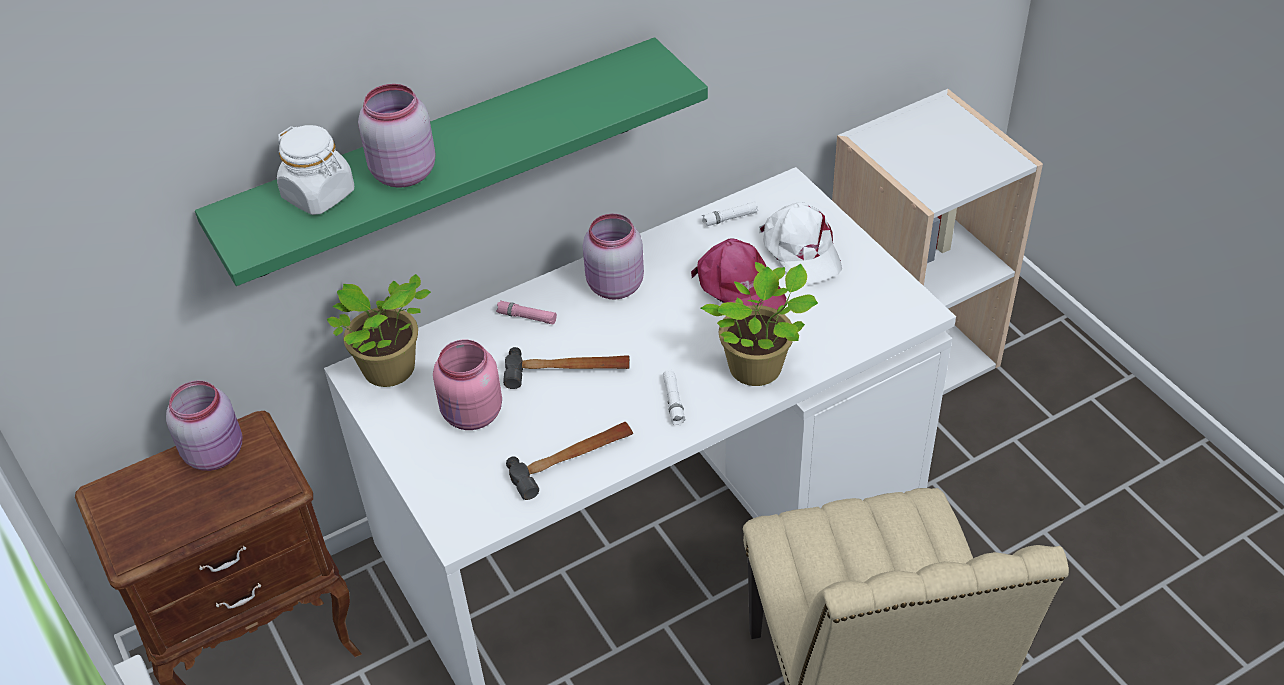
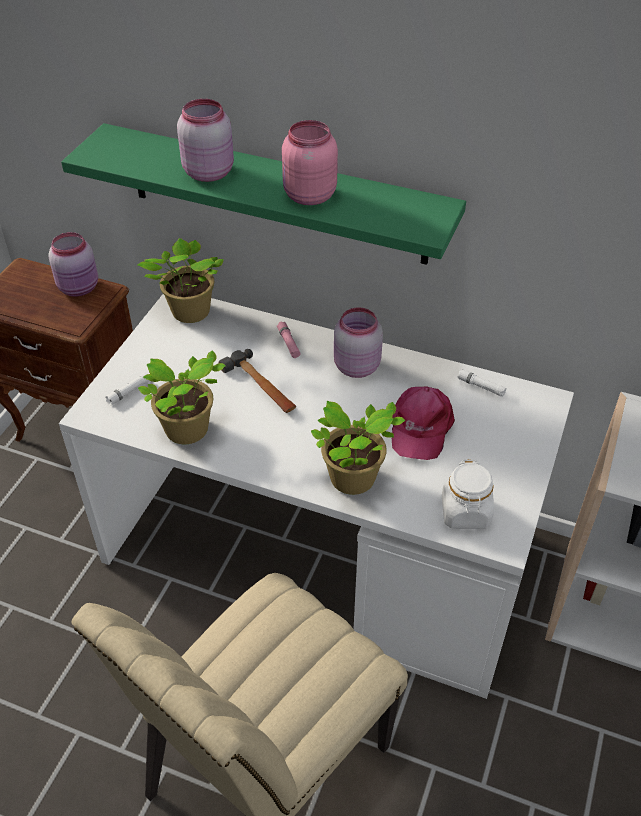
camera: 50 degrees right, 0 degrees up
white jar [277,125,354,215] -> white jar moved to [442,459,494,529]
pink jar [433,340,502,430] -> pink jar moved to [282,120,338,205]
hammer [506,422,633,500] -> potted plant [138,351,226,444]
white flashlight [663,370,685,425] -> white flashlight moved to [106,372,149,406]
white cap [759,202,842,284] -> none

